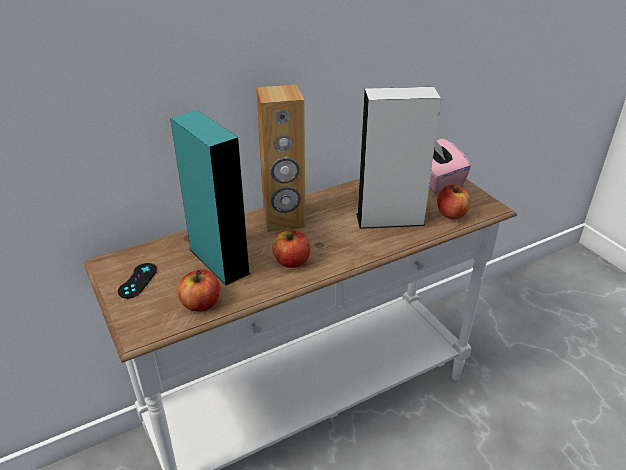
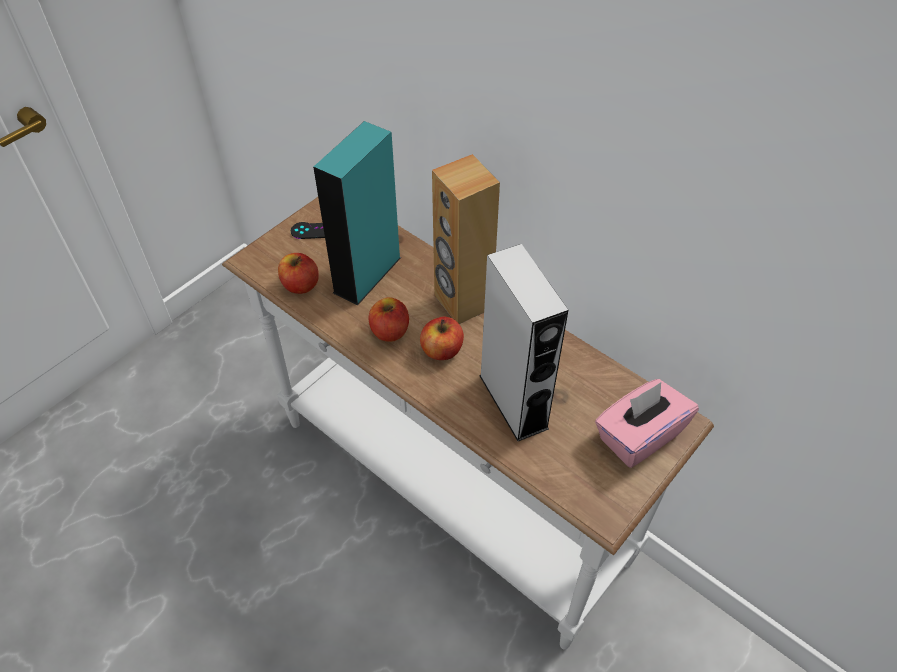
camera: 70 degrees right, 15 degrees up
apple [437,185,470,219] -> apple moved to [420,317,464,360]

